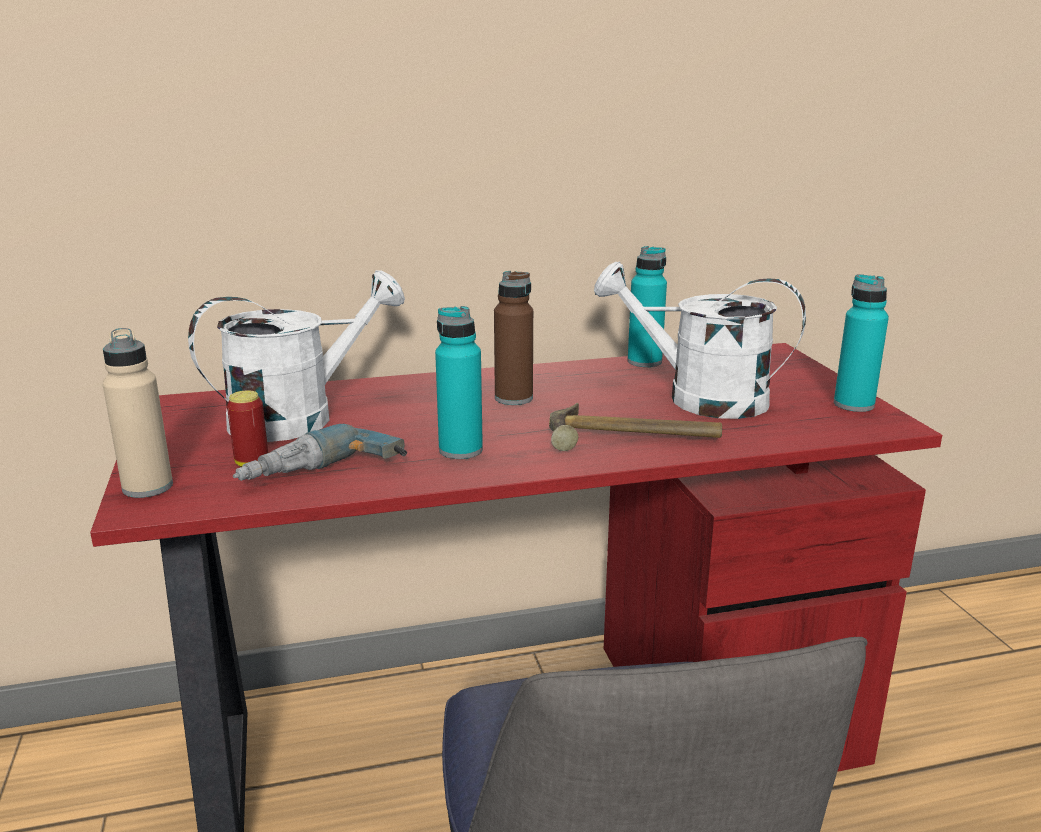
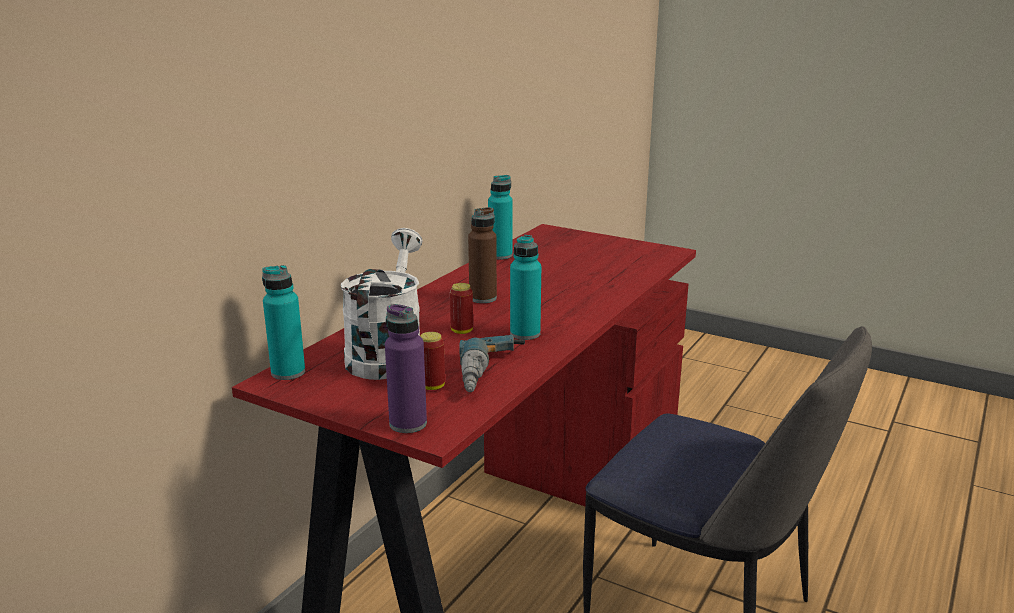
camera: 45 degrees left, 0 degrees up
beige bottle [103,328,173,498] -> purple bottle [385,304,427,433]
hammer [549,403,722,451] -> none
white watering can [594,261,806,419] -> none
turquoise bottle [834,274,889,412] -> turquoise bottle moved to [262,265,305,380]
none -> can [450,283,473,334]

